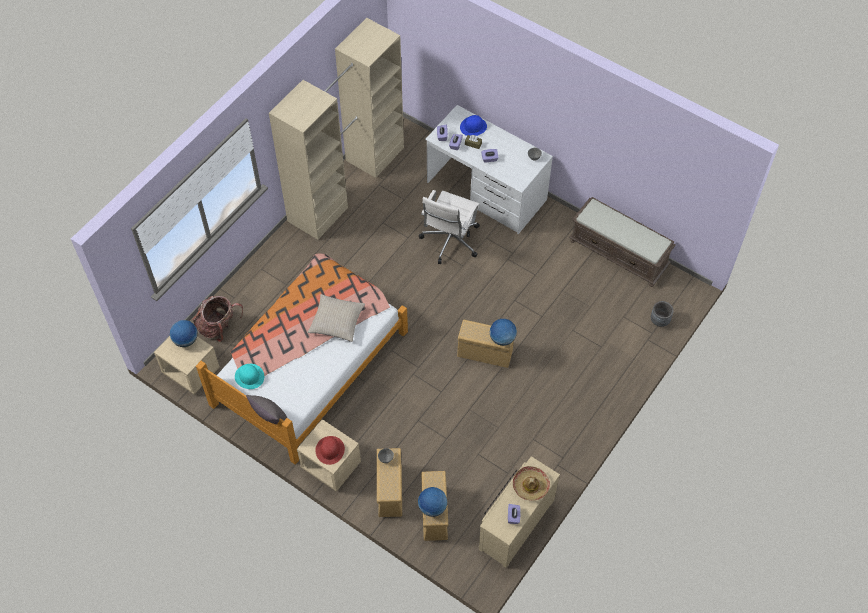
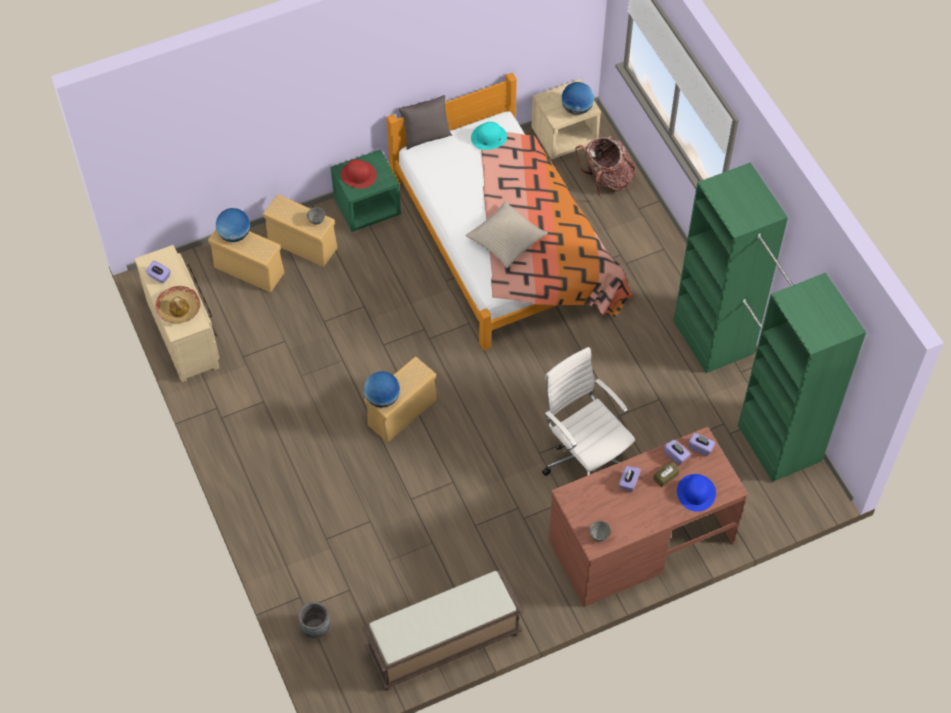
camera: 120 degrees right, 0 degrees up
beige wardrobe [269,18,404,240] -> green wardrobe [674,162,866,482]
beige nightstand [297,419,361,492] -> green nightstand [331,149,401,232]
white desk [425,105,553,234] -> brown desk [549,427,748,607]

